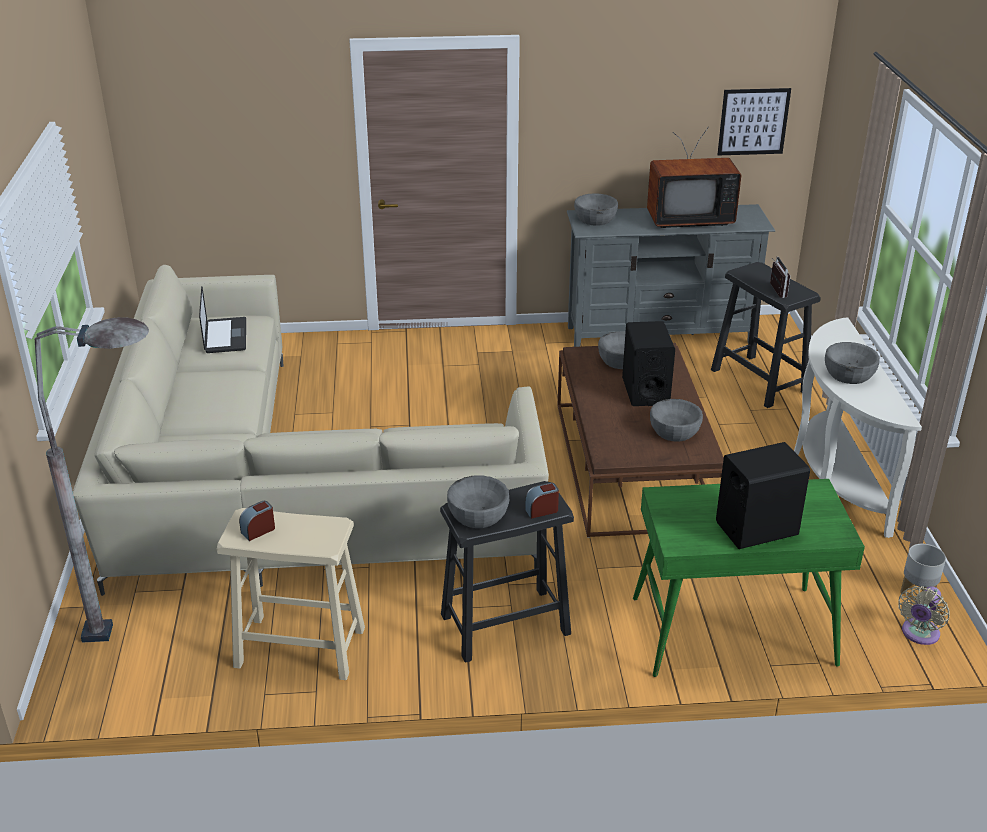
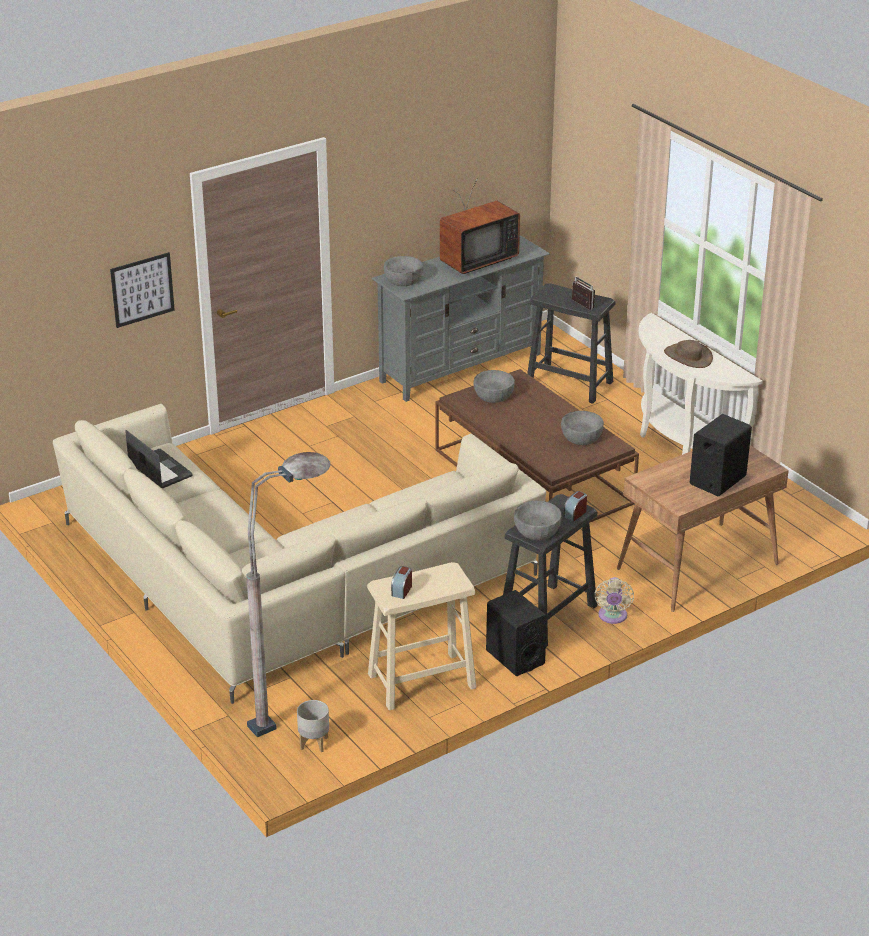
camera: 30 degrees left, 0 degrees up
black speaker [622,321,675,406] -> black speaker moved to [486,590,547,676]
green desk [633,479,865,677] -> brown desk [617,445,789,612]
picture [717,88,791,155] -> picture moved to [110,252,175,328]
grey bowl [825,342,880,384] -> brown hat [664,340,713,368]
beige fan [898,586,950,645] -> beige fan moved to [594,577,634,624]
grey planter [900,544,946,594] -> grey planter moved to [297,700,329,752]

